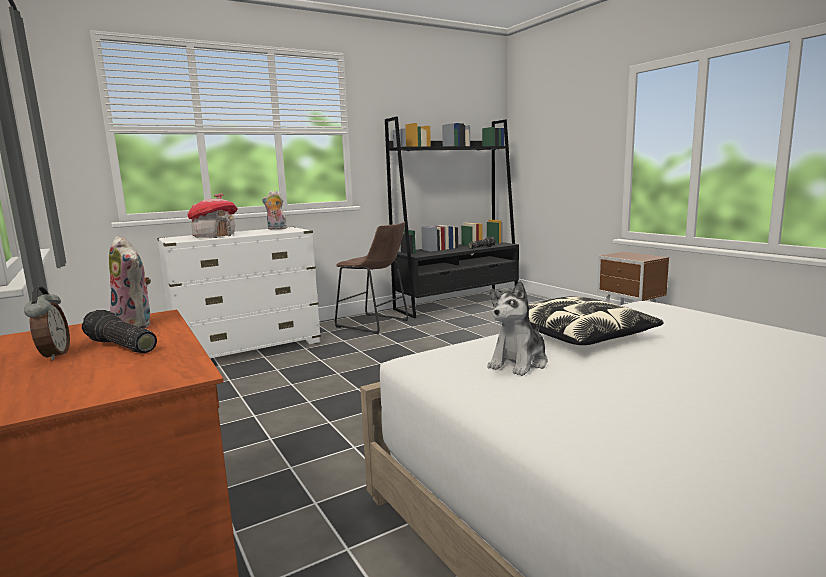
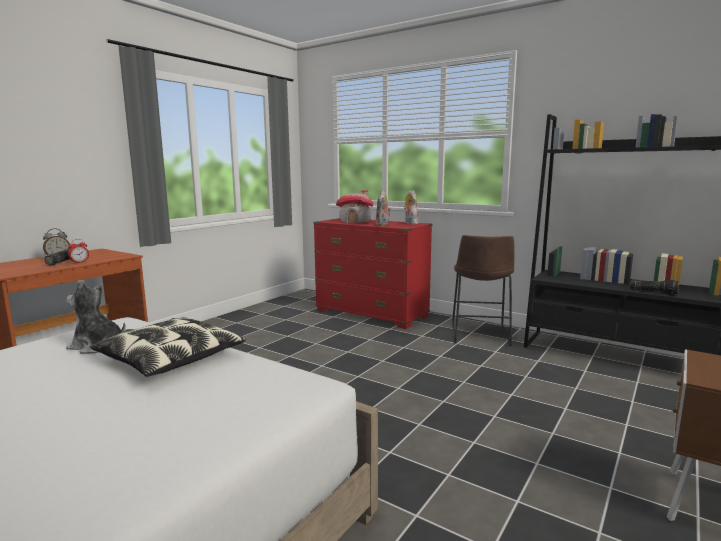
camera: 65 degrees right, 0 degrees up
plush toy [109,236,151,328] -> plush toy moved to [376,191,391,226]
white dresser [157,227,321,358] -> red dresser [314,218,432,329]
none -> alarm clock [68,239,89,263]

